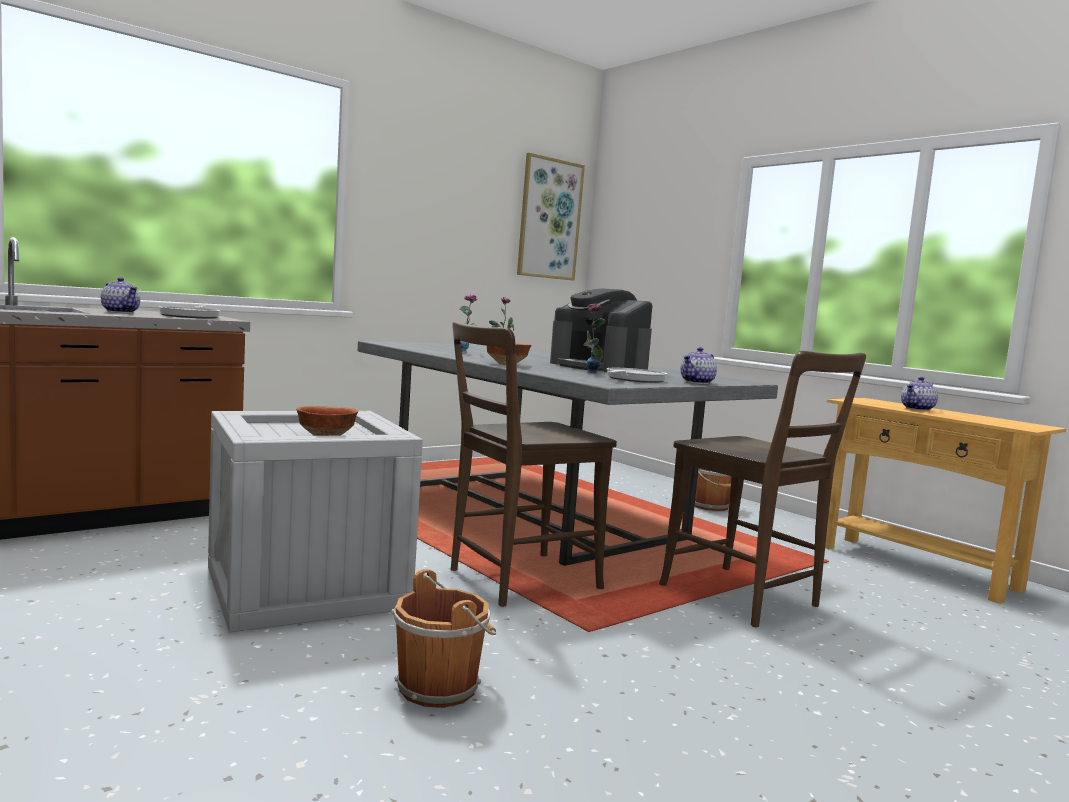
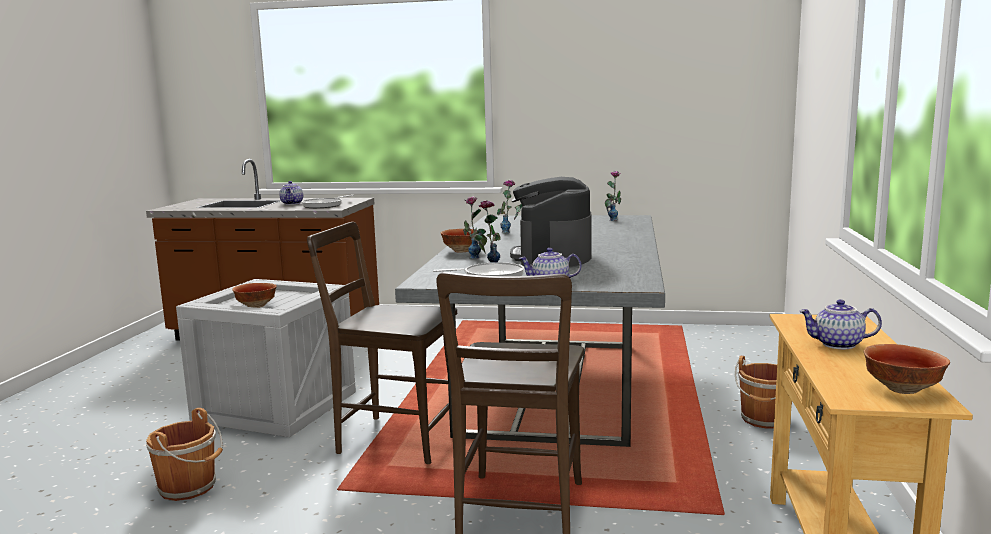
camera: 50 degrees right, 5 degrees up
picture [517,153,585,281] -> none
none -> vase [463,196,487,259]
none -> bowl [864,344,950,394]

